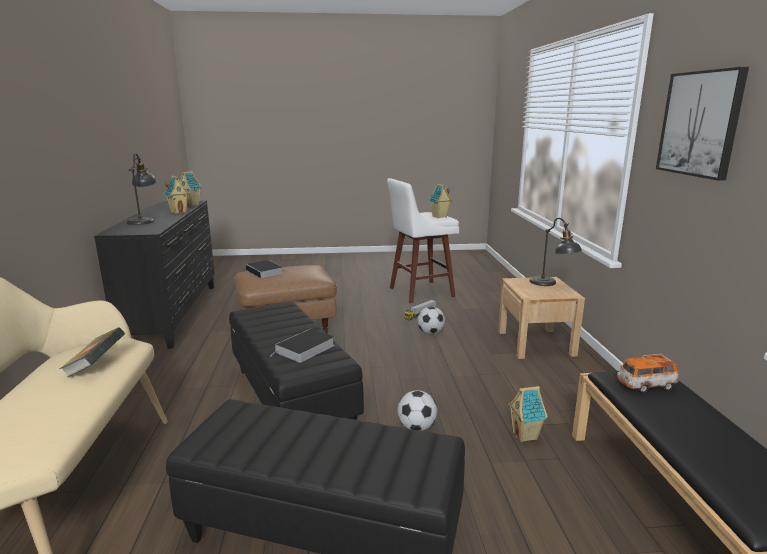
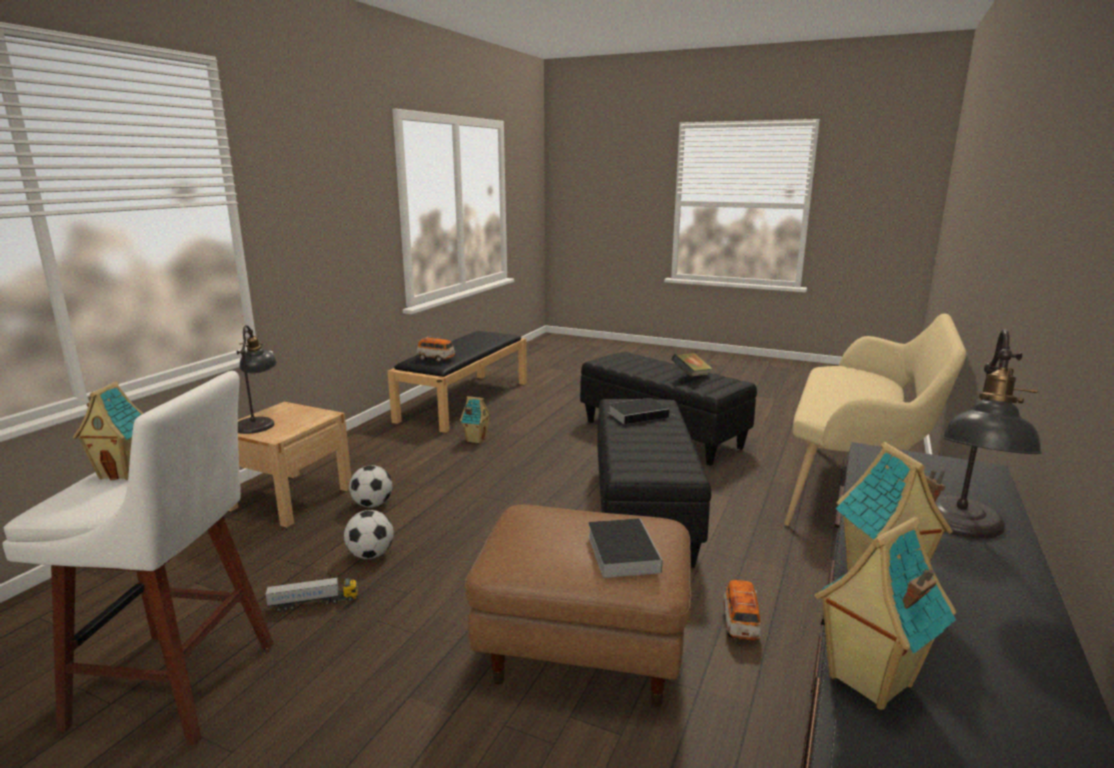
camera: 150 degrees left, 0 degrees up
book [59,327,125,377] -> book moved to [671,353,713,377]
football [397,390,437,431] -> football moved to [349,465,392,507]
picture [656,67,749,181] -> none
none -> toy car [723,580,762,640]

